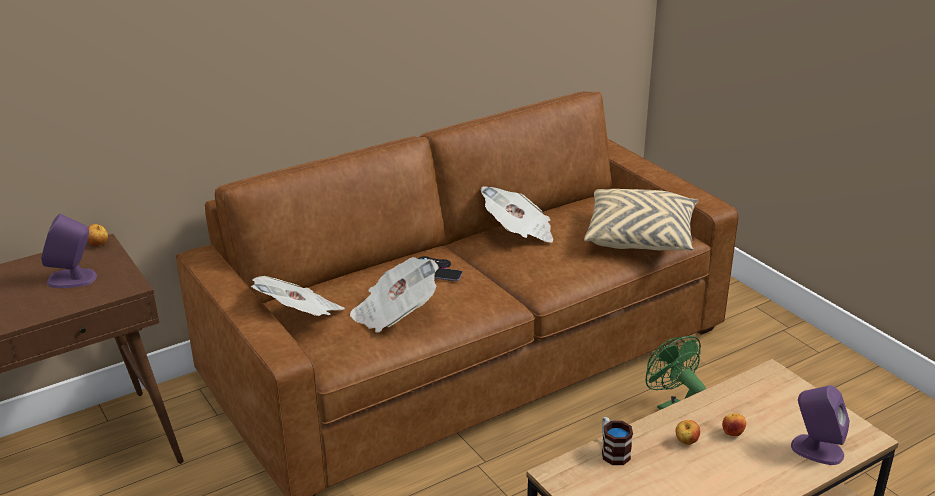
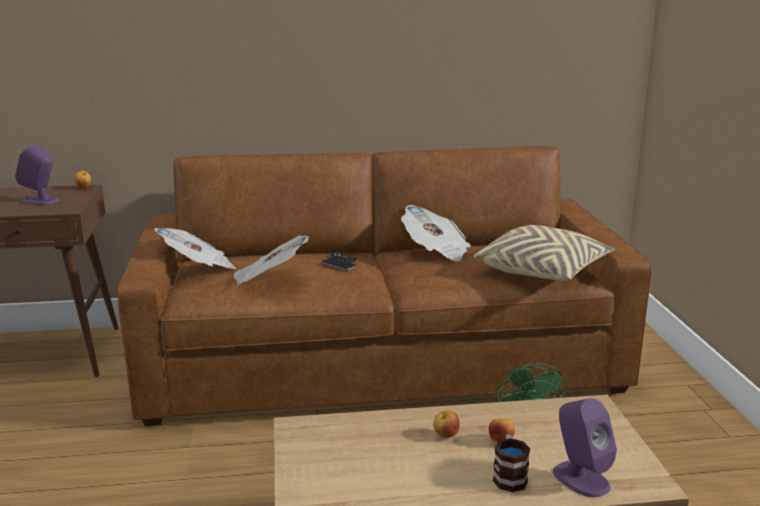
camera: 25 degrees right, 10 degrees down
mug [602,417,633,465] -> mug moved to [493,434,530,492]

